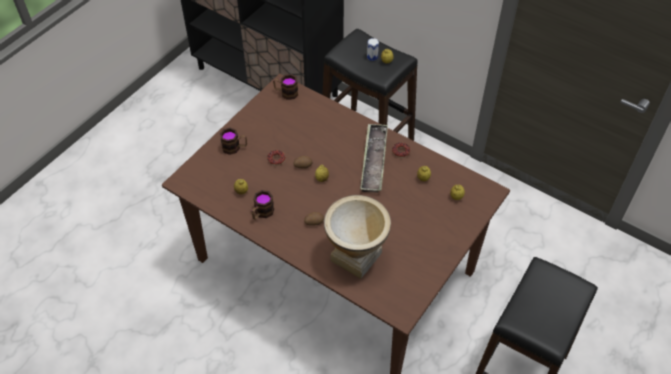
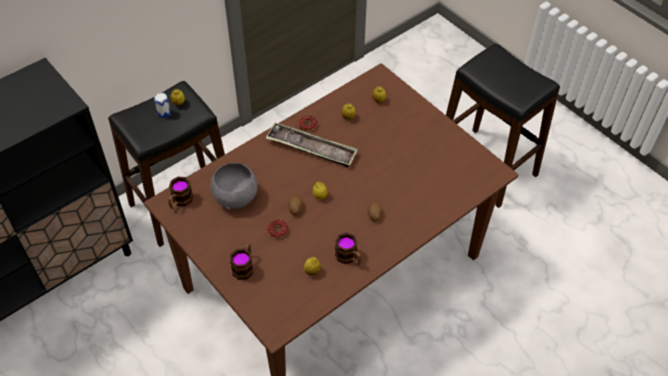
camera: 75 degrees left, 0 degrees up
vase [324,195,391,279] -> none
none -> grey bowl [210,163,257,210]

